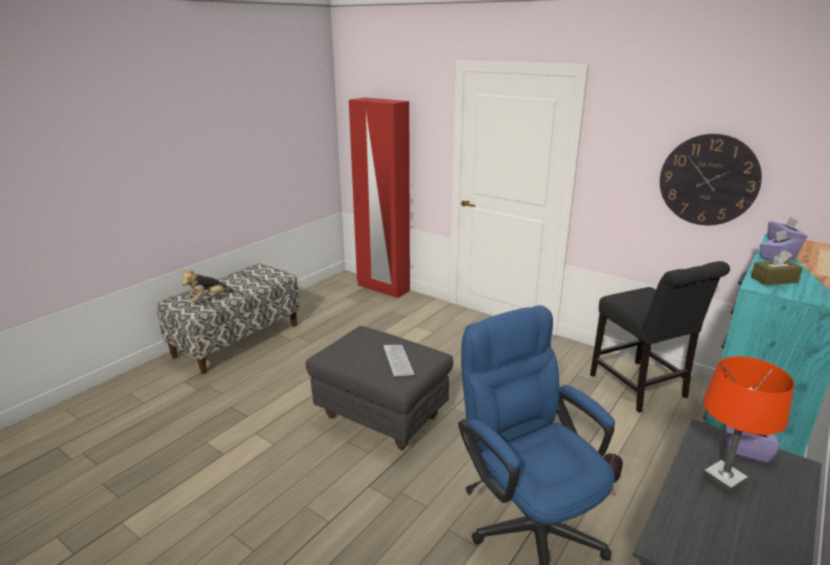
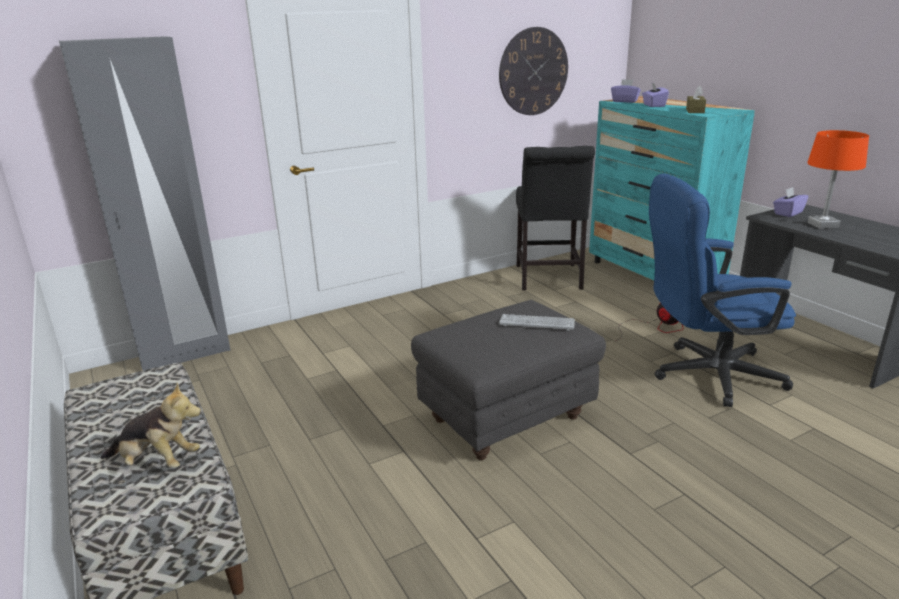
camera: 65 degrees left, 0 degrees up
plush toy [181,269,233,302] -> plush toy turned 60 degrees counterclockwise [101,382,201,468]
red wardrobe [349,97,410,298] -> grey wardrobe [59,36,231,370]
black chair [590,261,730,413] -> black chair turned 90 degrees clockwise [516,146,595,291]

